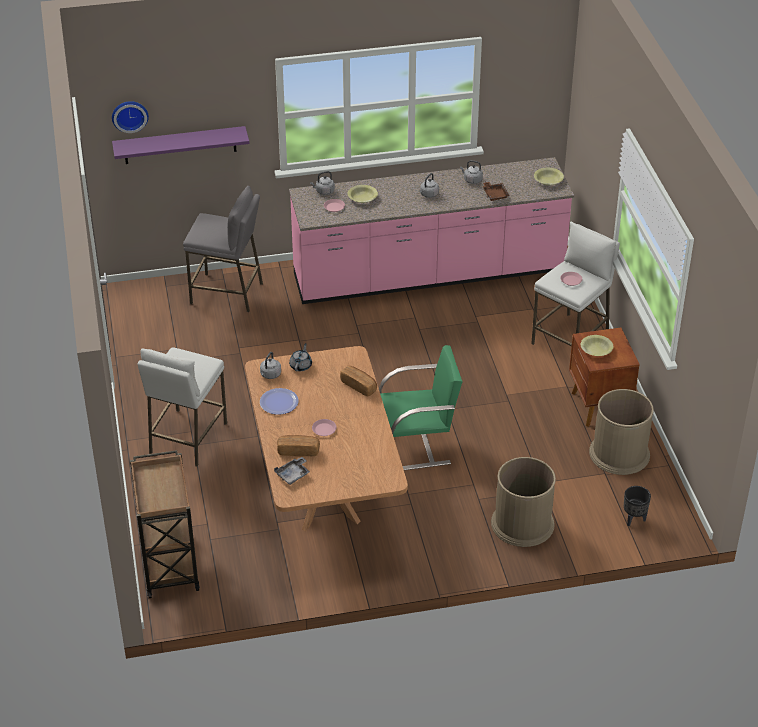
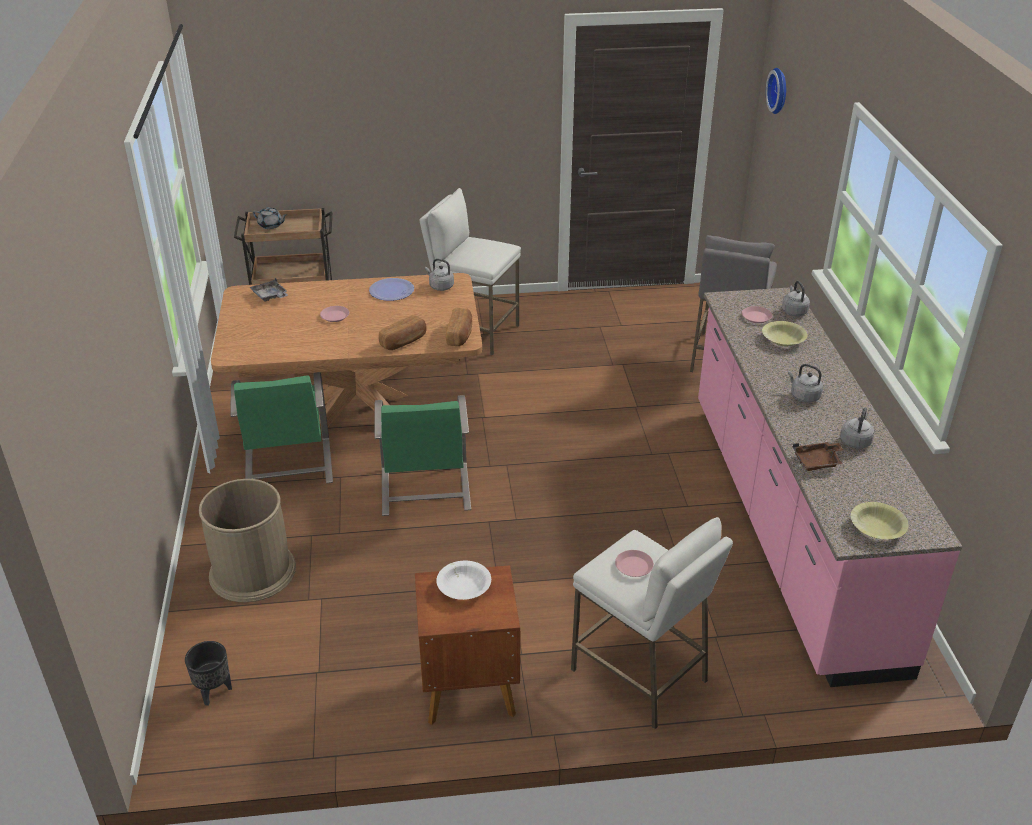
camera: 95 degrees right, 5 degrees down
purple shelf [112,126,249,164] -> none
bread [277,435,320,456] -> bread moved to [446,308,472,346]
grey teapot [289,343,312,371] -> grey teapot moved to [253,207,287,229]
yellow bowl [581,335,613,356] -> white bowl [436,561,491,600]
brown trash can [589,389,654,475] -> none
none -> green chair [230,372,333,483]

